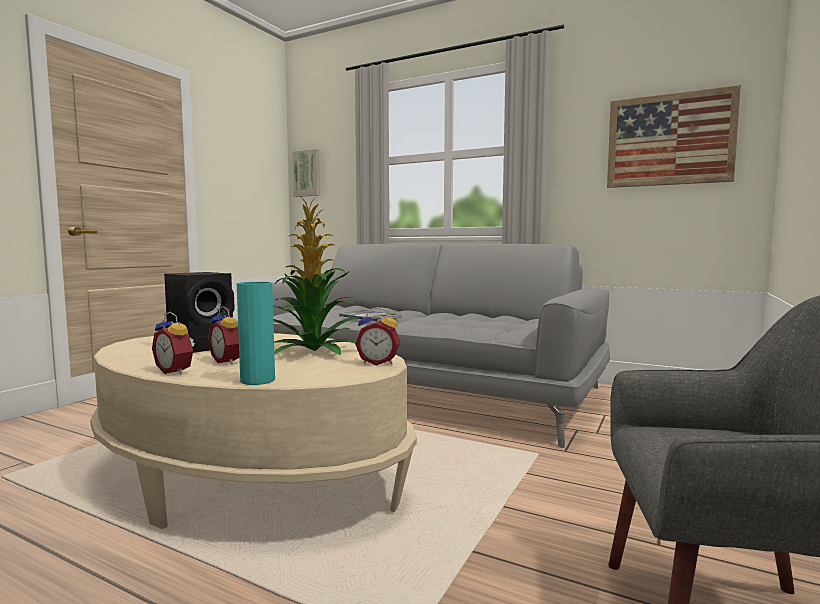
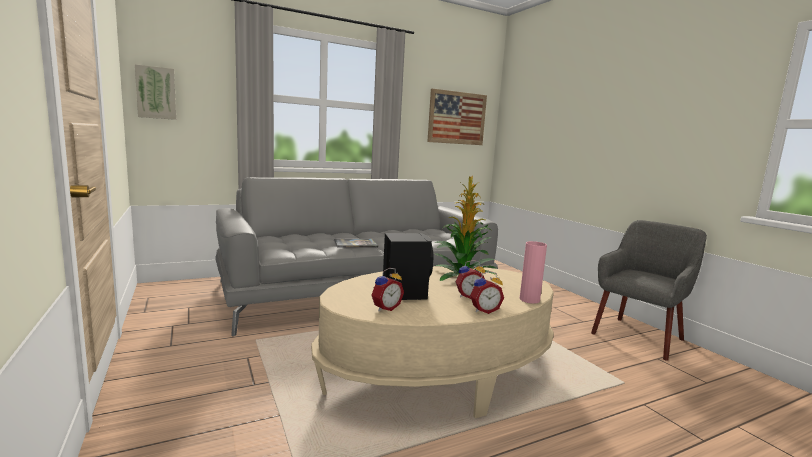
camera: 55 degrees left, 5 degrees up
turquoise vase [237,282,275,385] -> pink vase [520,241,547,304]
alarm clock [355,307,400,366] -> alarm clock moved to [371,268,404,312]

